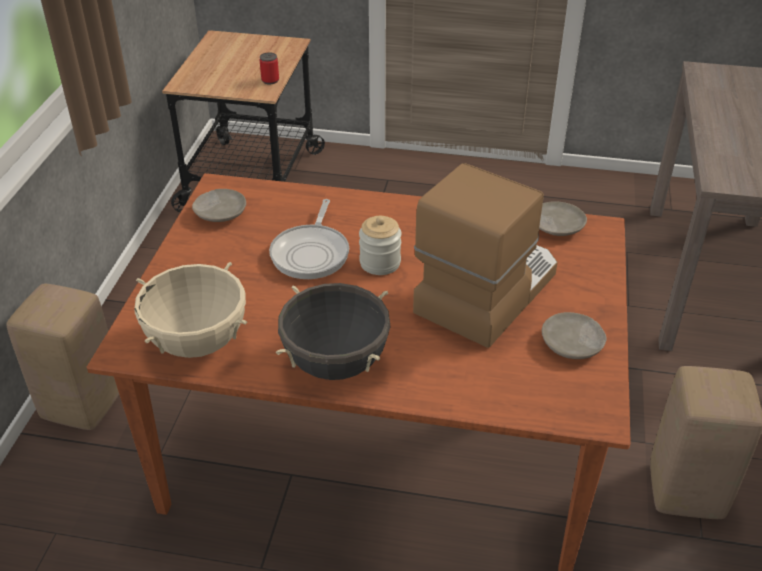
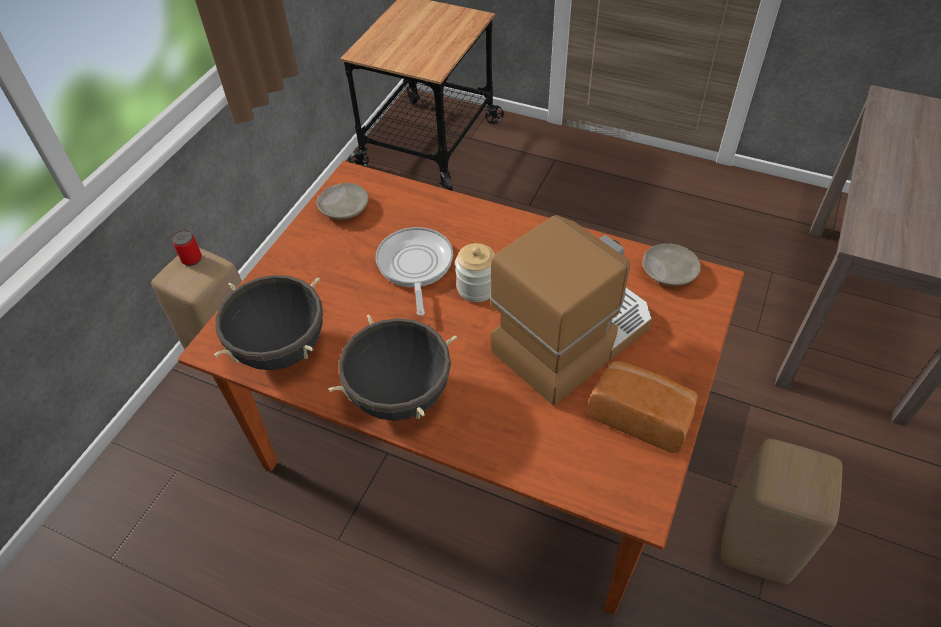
camera: 15 degrees right, 10 degrees up
beige cooking pot [134,262,247,358] -> black cooking pot [214,275,323,370]
can [260,52,279,84] -> can moved to [172,230,202,266]
frying pan [269,199,349,279] -> frying pan turned 150 degrees clockwise [376,227,453,316]
beige plate [542,312,607,359] -> bread [588,361,698,453]

